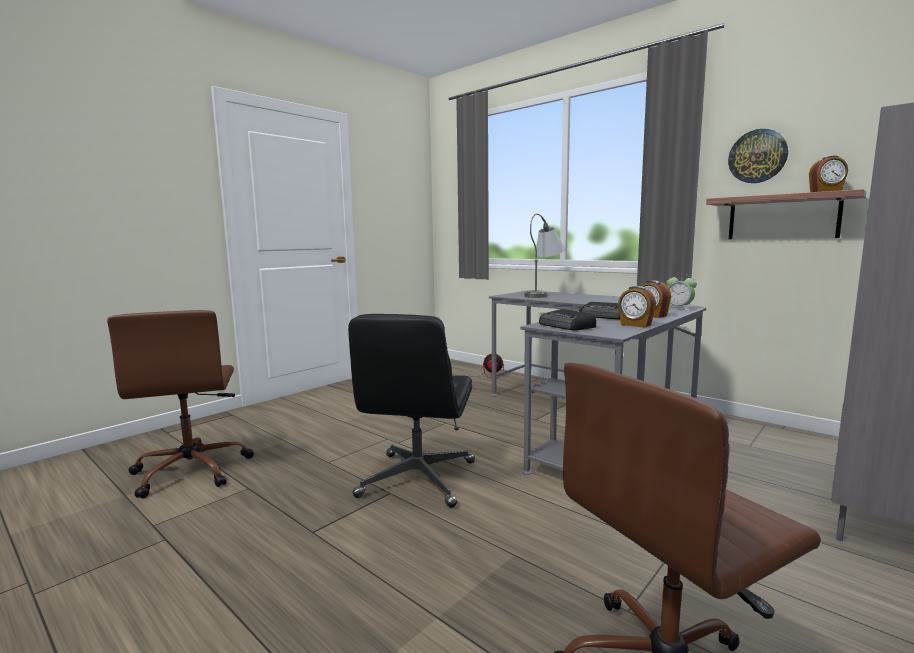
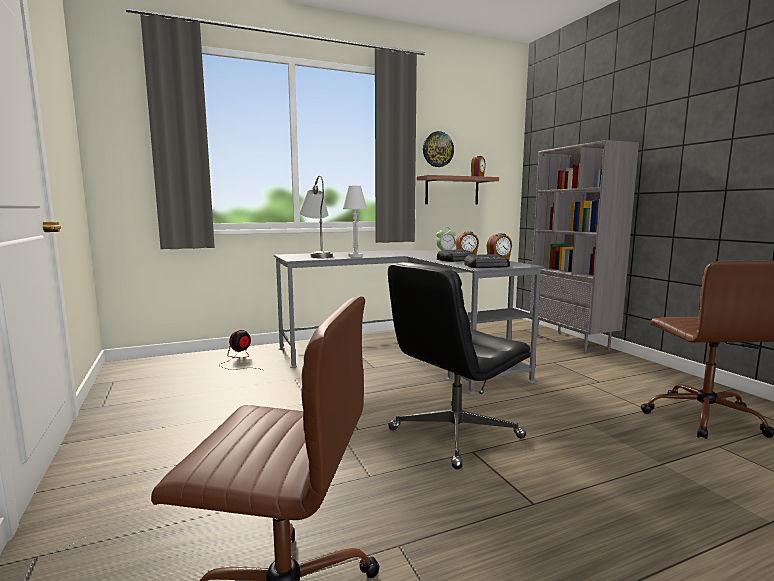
camera: 65 degrees left, 0 degrees up
black office chair [348,314,475,508] -> black office chair turned 105 degrees clockwise [388,262,531,470]
none -> white table lamp [343,186,367,257]

